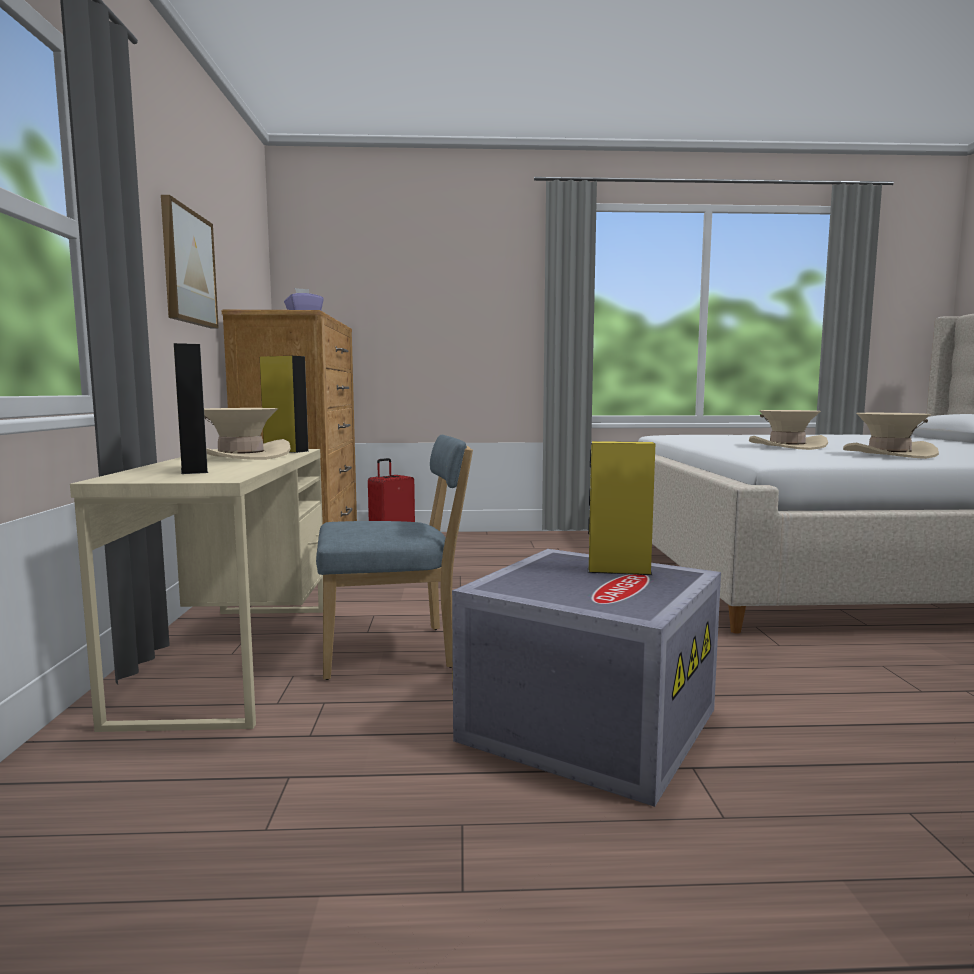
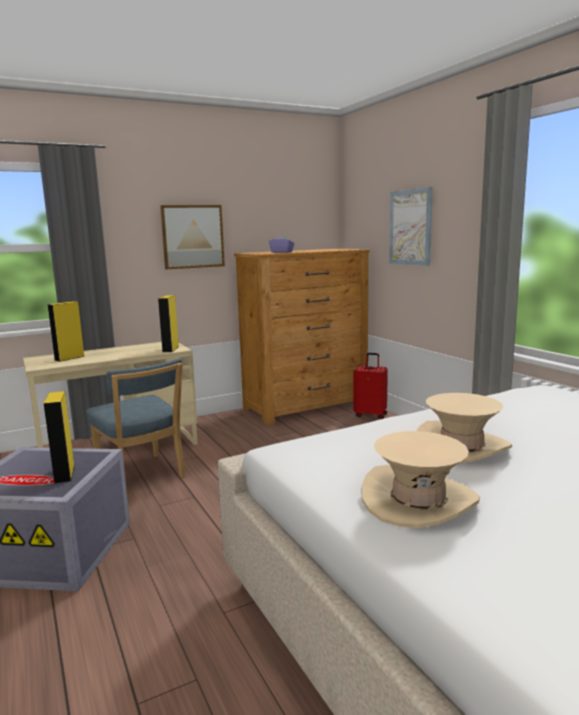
camera: 65 degrees right, 5 degrees up
beige hat [204,408,291,460] -> none
none -> picture [389,187,433,266]

